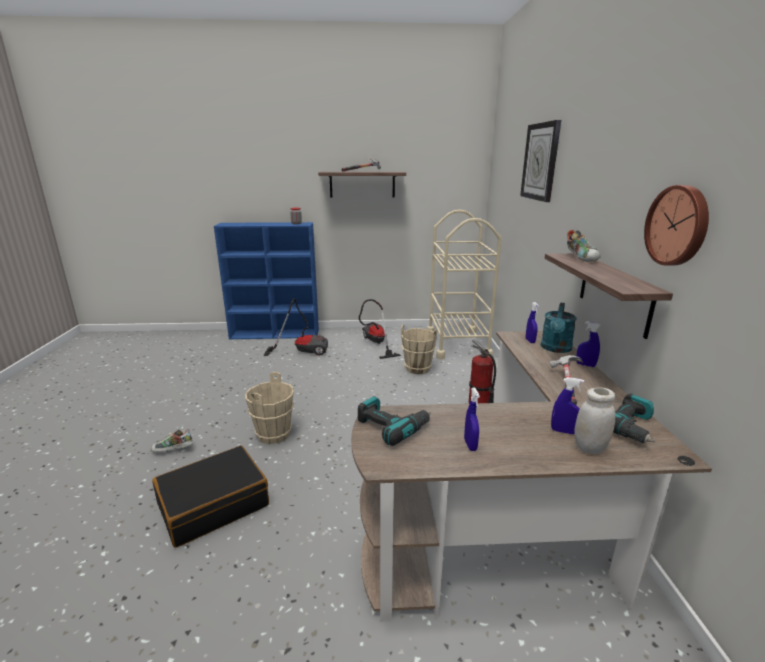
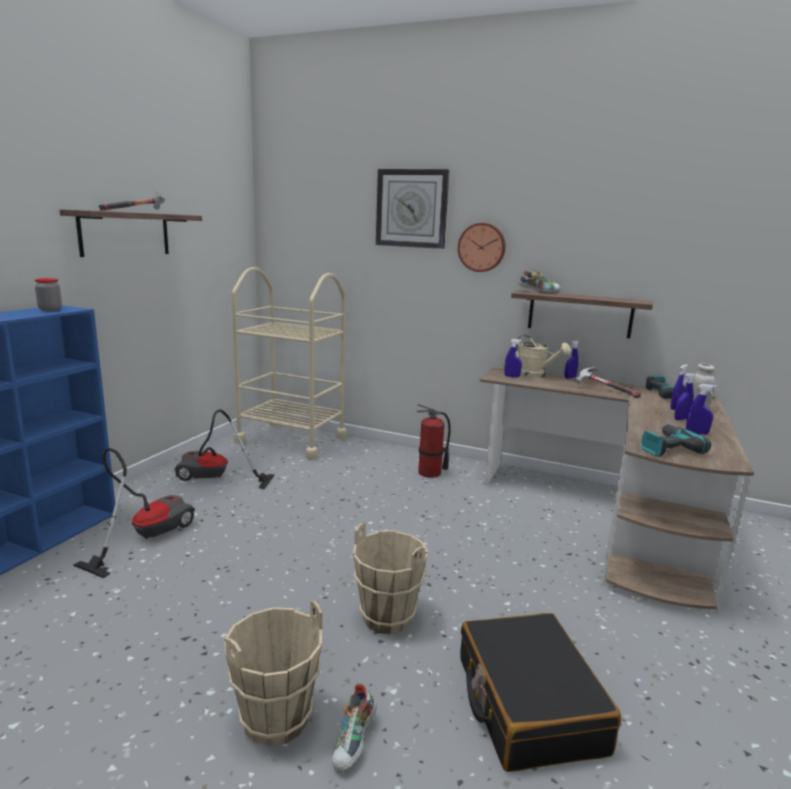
camera: 65 degrees left, 5 degrees down
beige bucket [401,325,437,374] -> beige bucket moved to [224,601,322,747]
turquoise watering can [541,302,577,353] -> beige watering can [516,335,571,378]
wall clock [644,185,709,265] -> wall clock moved to [458,223,506,272]
none -> blue spray bottle [674,373,695,420]

